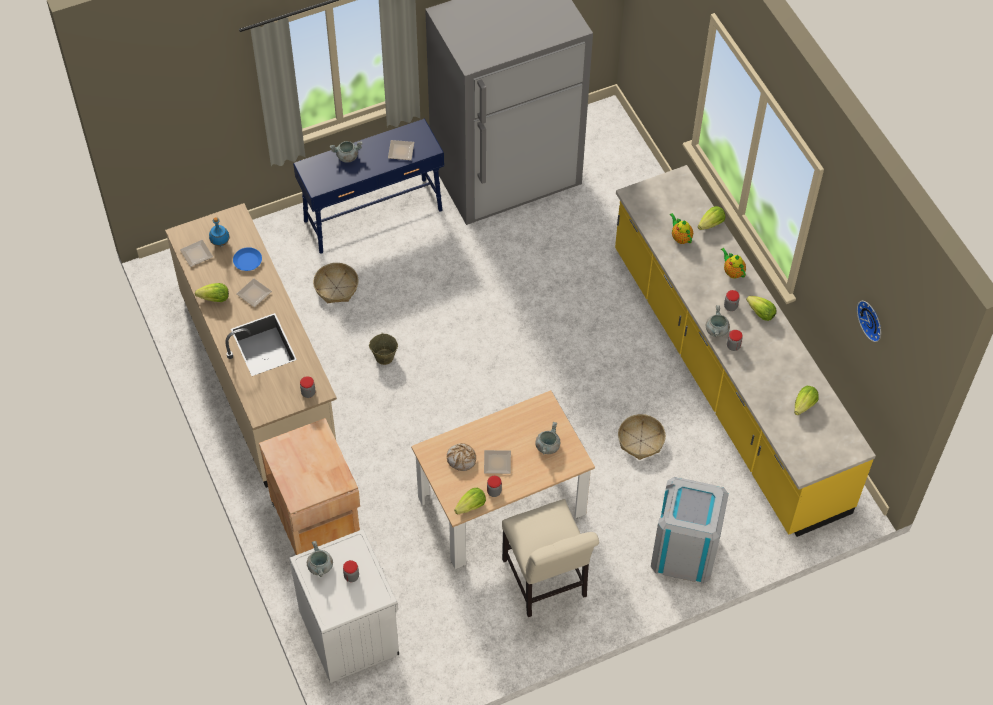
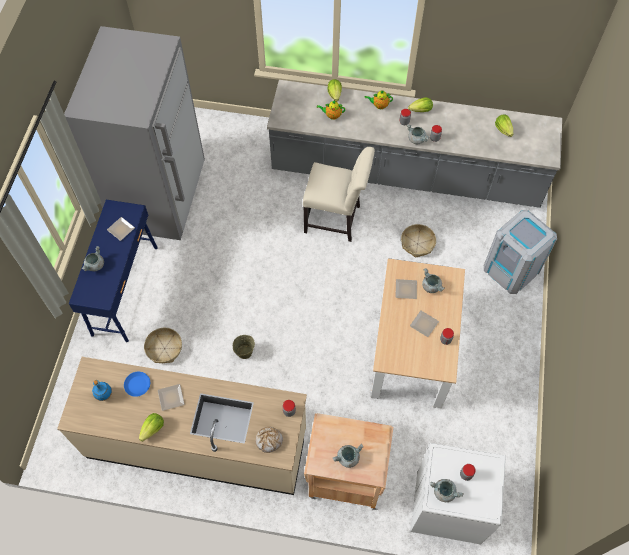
camera: 55 degrees left, 5 degrees up
plate [180,240,213,267] -> plate moved to [395,279,417,299]
bread [447,443,476,471] -> bread moved to [255,427,283,453]
lettuce [454,488,486,515] -> none
beige chair [502,499,599,617] -> beige chair moved to [303,147,375,242]
yellow counter [615,165,876,537] -> grey counter [267,80,562,208]
wall clock [857,301,881,342] -> none
none -> grey cooking pot [333,444,363,468]

